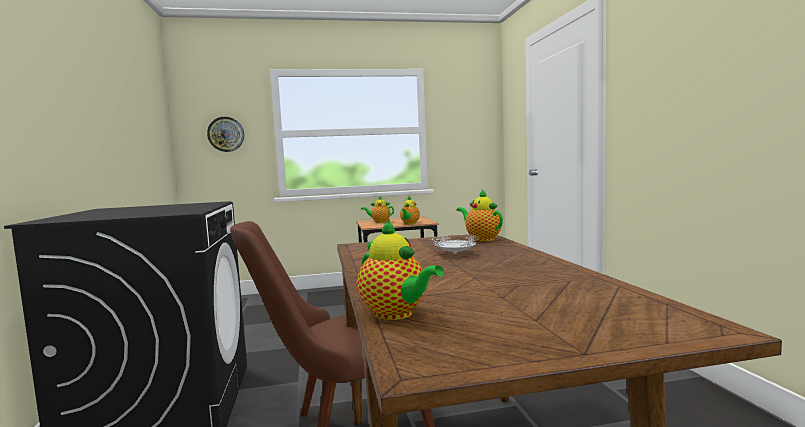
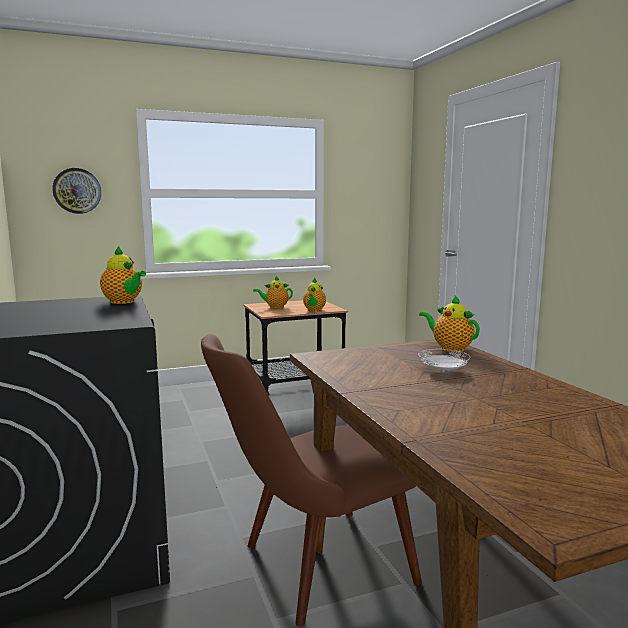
camera: 10 degrees left, 5 degrees up
teapot [357,219,444,320] -> teapot moved to [100,246,146,304]

